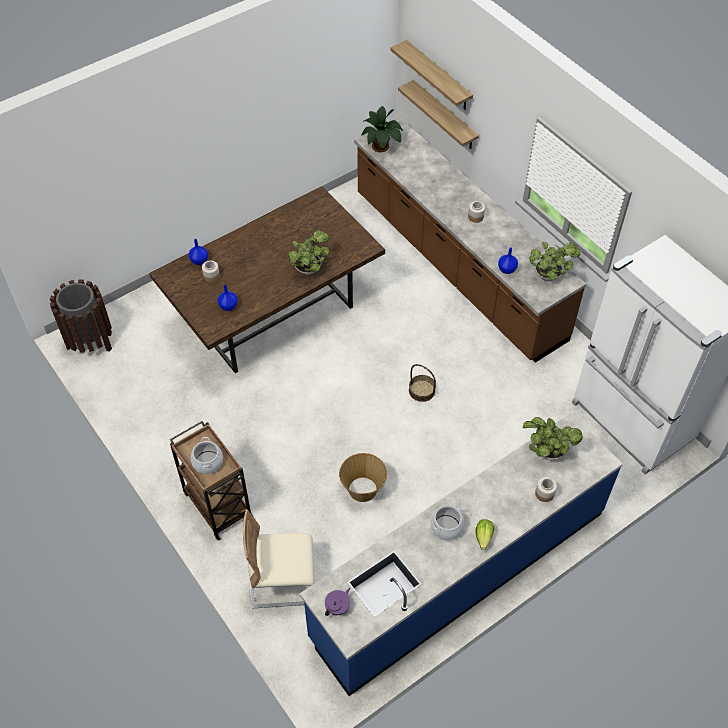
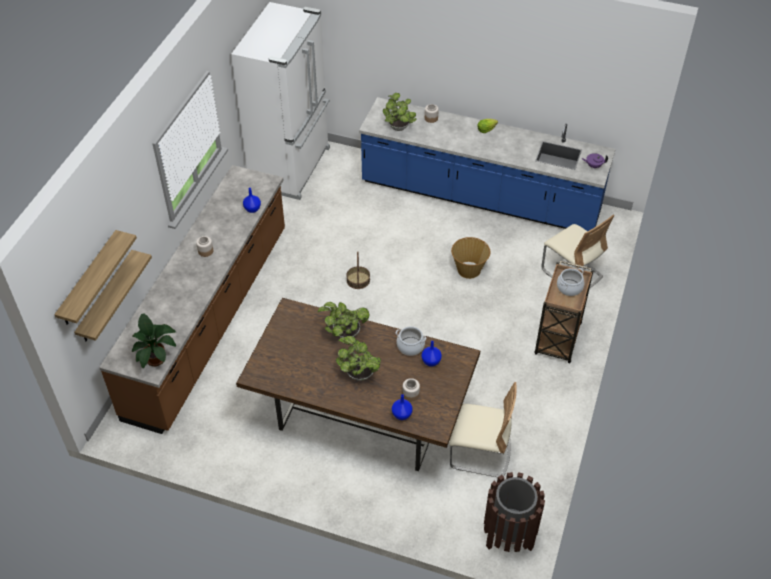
camera: 125 degrees left, 5 degrees down
cooking pot [430,505,464,540] -> cooking pot moved to [396,326,426,356]
potted plant [529,242,581,281] -> potted plant moved to [336,336,381,381]
none -> beige chair [449,382,517,477]

